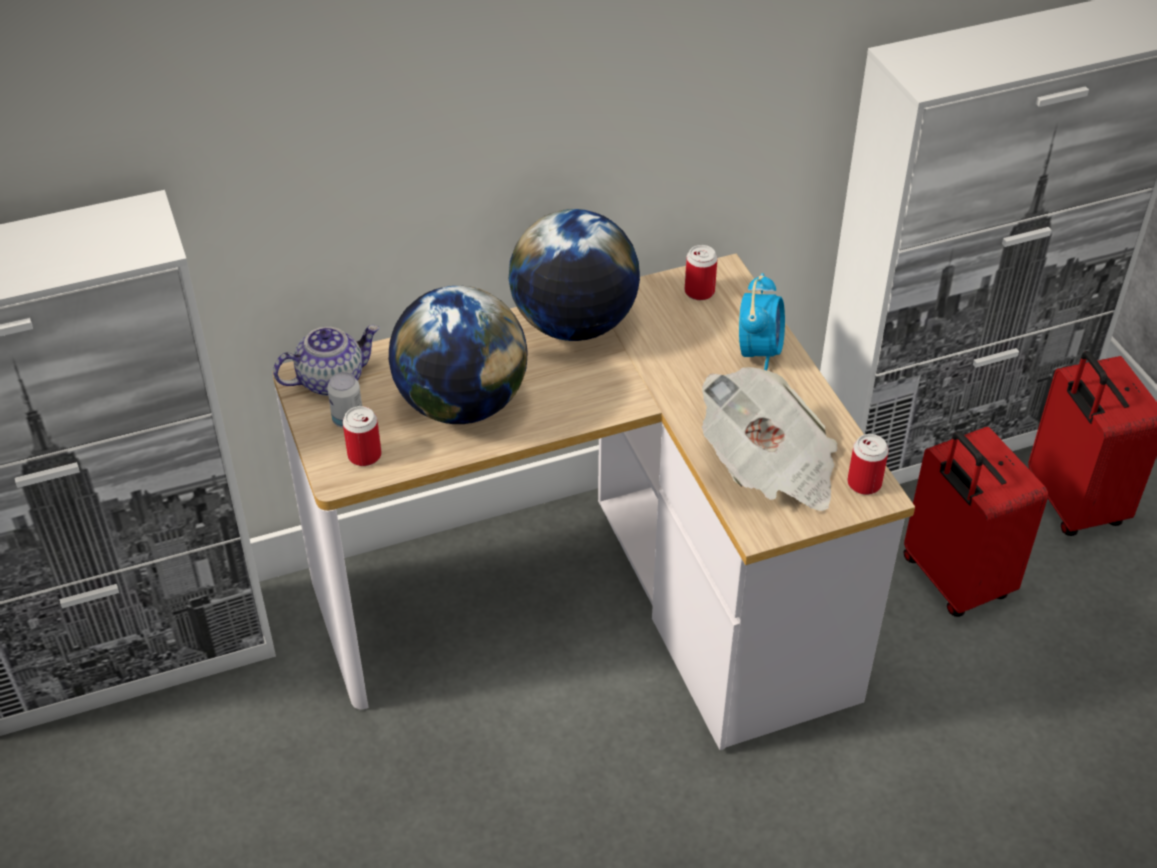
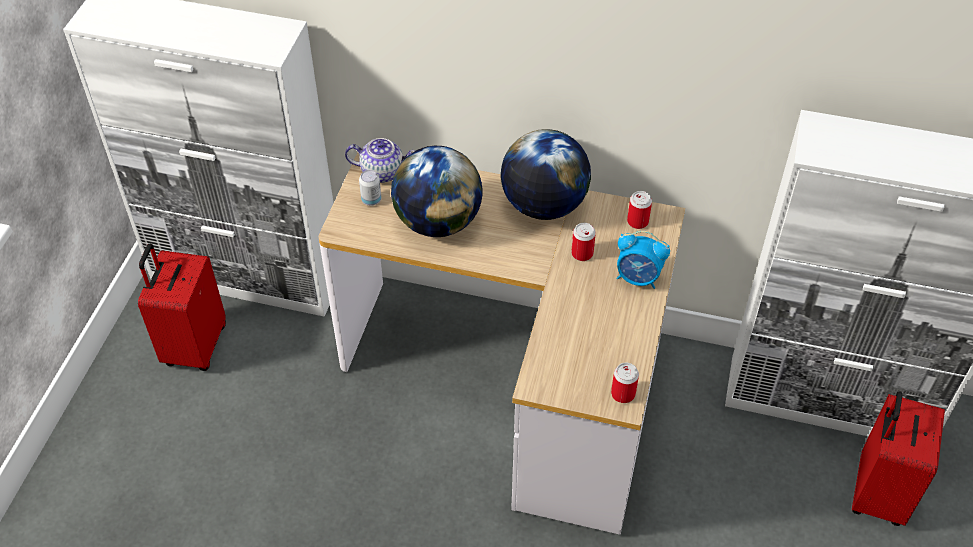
camera: 35 degrees right, 5 degrees up
can [343,406,381,466] -> can moved to [571,223,596,261]
newspaper [702,367,838,511] -> none
alarm clock [739,273,785,370] -> alarm clock turned 60 degrees clockwise [616,231,670,289]
red suitcase [904,427,1048,617] -> red suitcase moved to [138,244,226,371]

